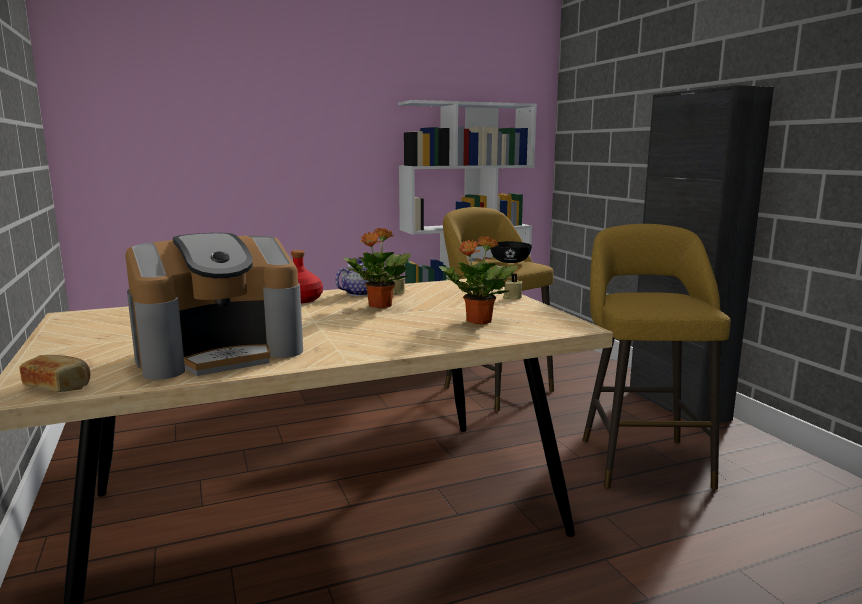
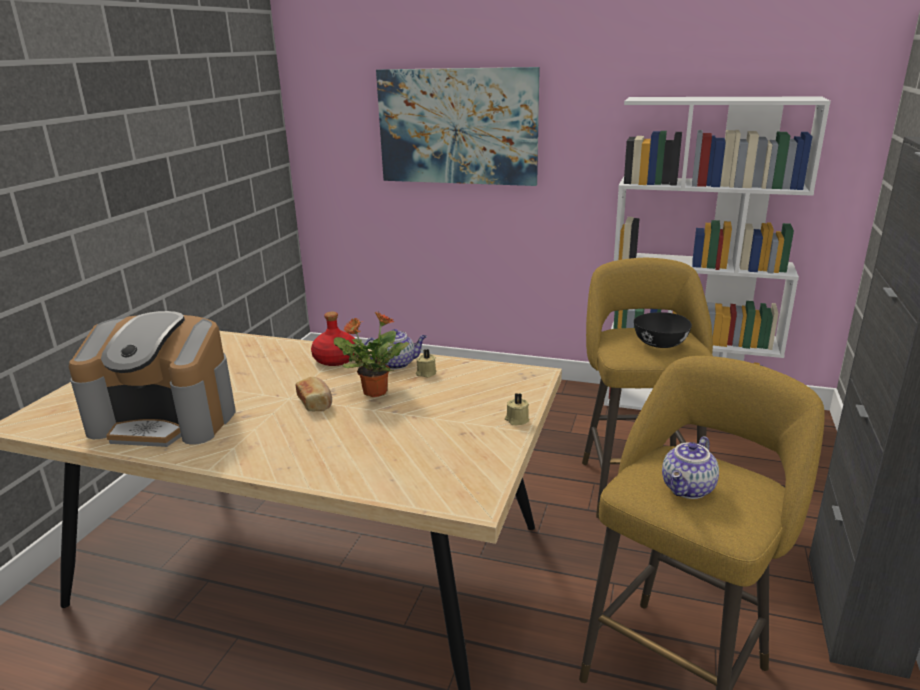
camera: 40 degrees right, 10 degrees up
bread [19,355,90,392] -> bread moved to [296,377,332,411]
potted plant [439,236,517,325] -> none
none -> picture [376,67,540,186]
none -> teapot [662,436,719,499]

